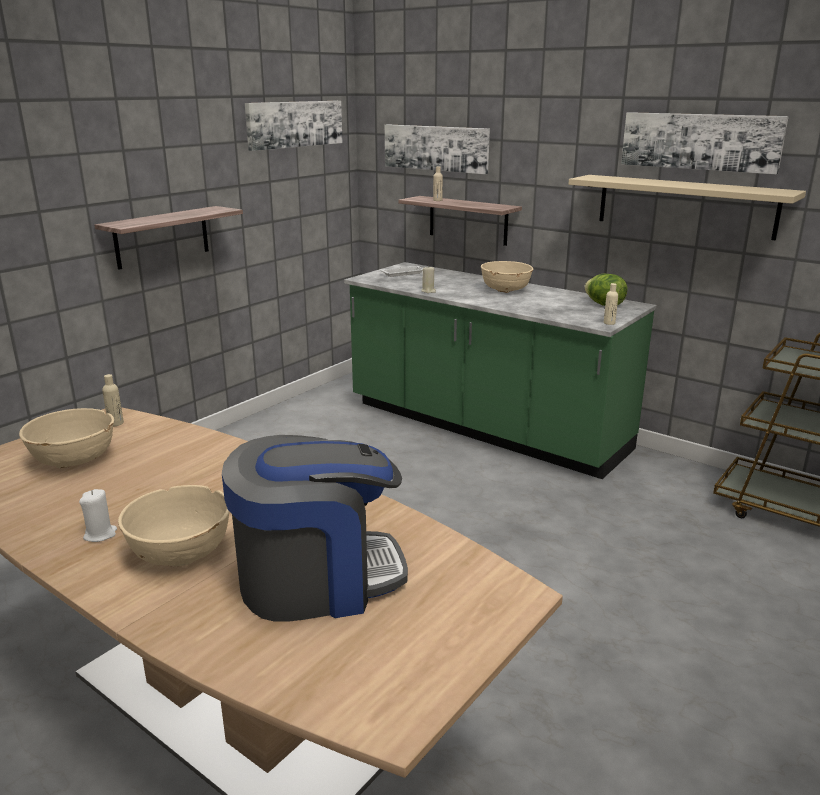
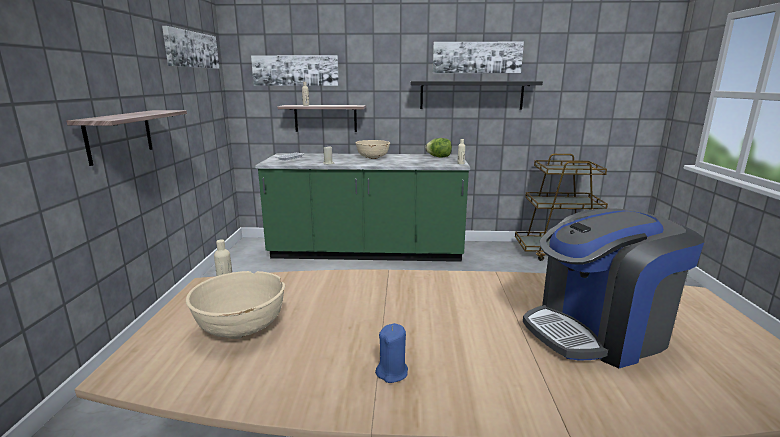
camera: 35 degrees left, 5 degrees down
white candle [79,489,117,542] -> blue candle [375,323,408,383]
beige bowl [118,485,229,566] -> none
coffee machine [222,435,408,622] -> coffee machine turned 150 degrees counterclockwise [523,208,704,368]
beige shelf [569,175,806,241] -> black shelf [411,81,543,109]

